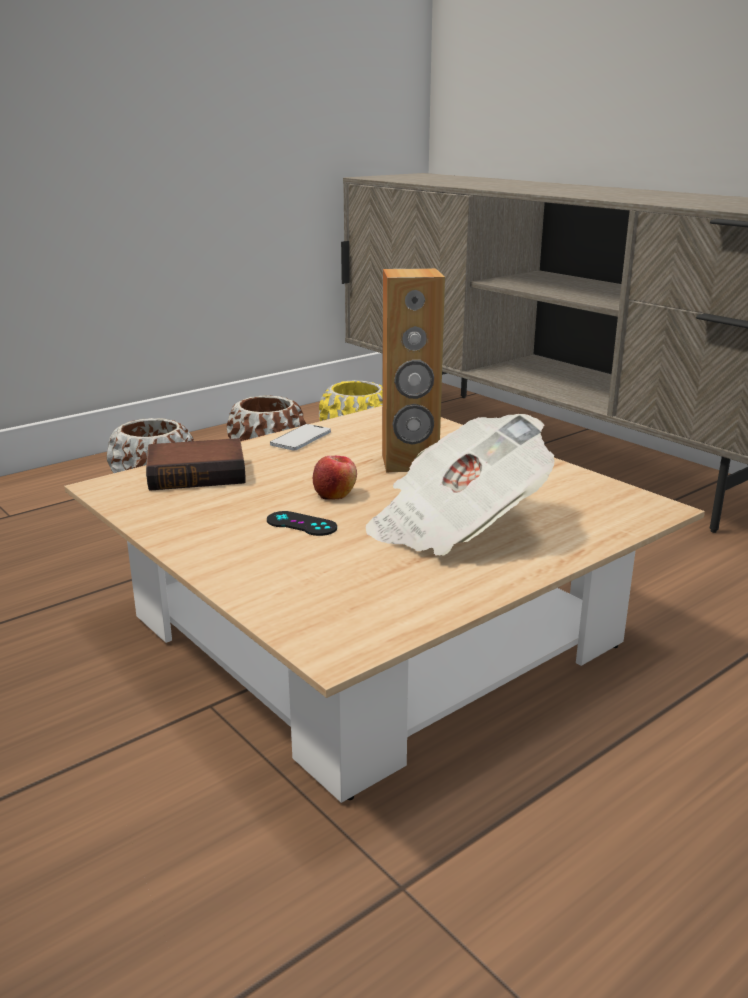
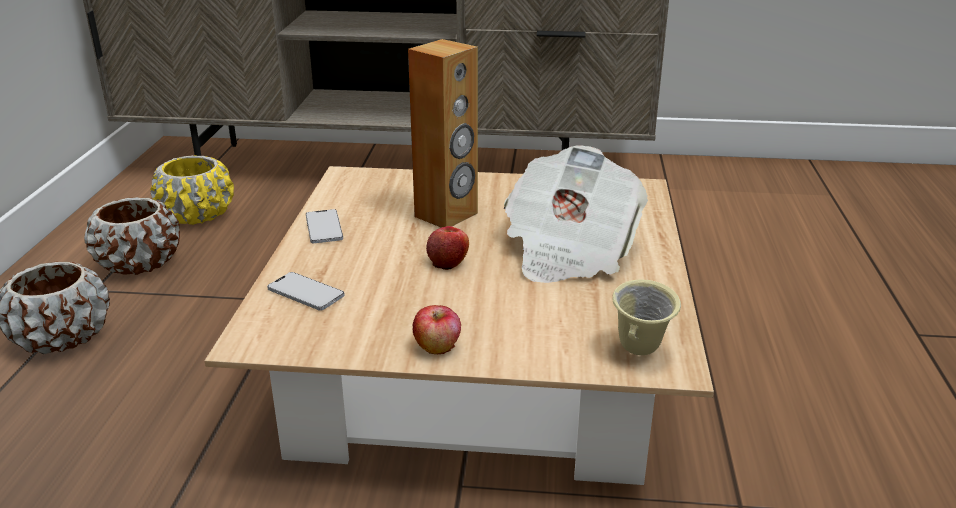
camera: 45 degrees left, 5 degrees up
book [146,438,245,491] -> phone [267,272,345,311]
black game controller [267,511,337,536] -> none
none -> apple [412,305,461,354]
none -> beige mug [612,279,681,355]

